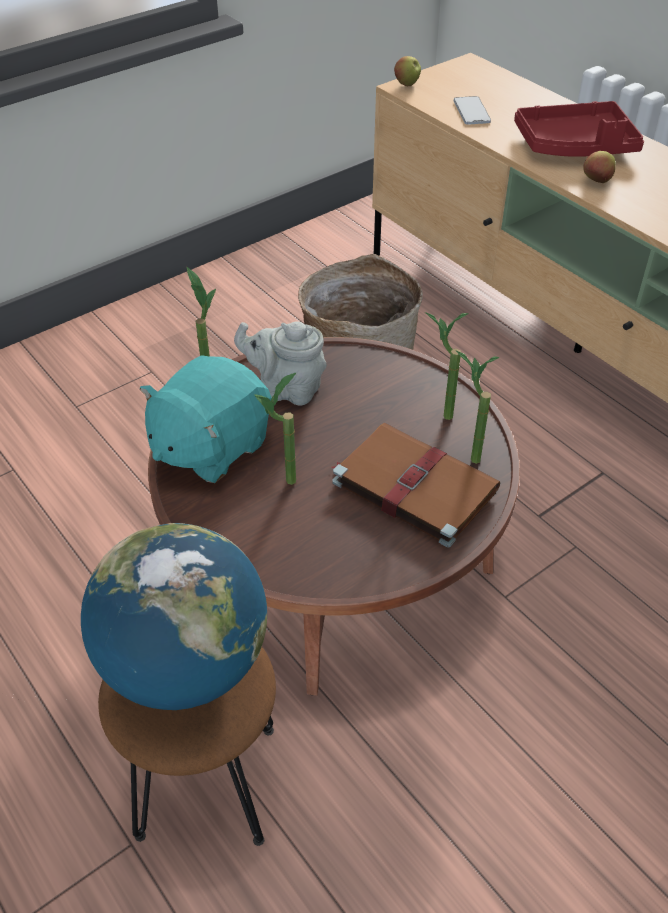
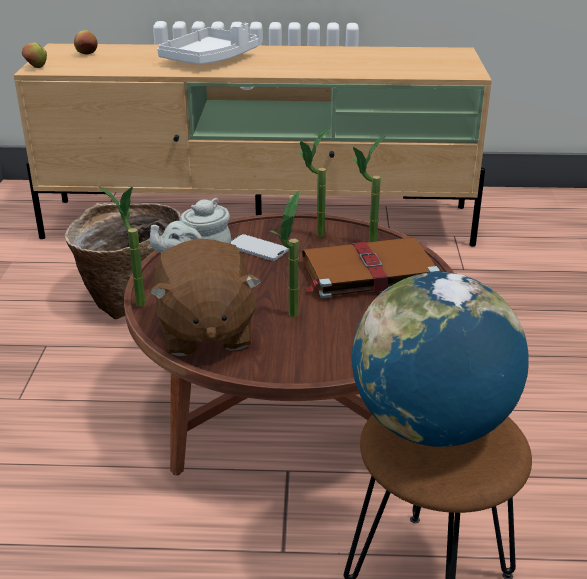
camera: 50 degrees left, 15 degrees down
turquoise plush toy [140,355,272,483] -> brown plush toy [150,238,262,356]
phone [454,96,491,125] -> phone moved to [231,234,289,261]
red tray [514,101,644,157] -> white tray [157,23,258,64]
apple [583,151,616,183] -> apple moved to [74,30,98,54]

